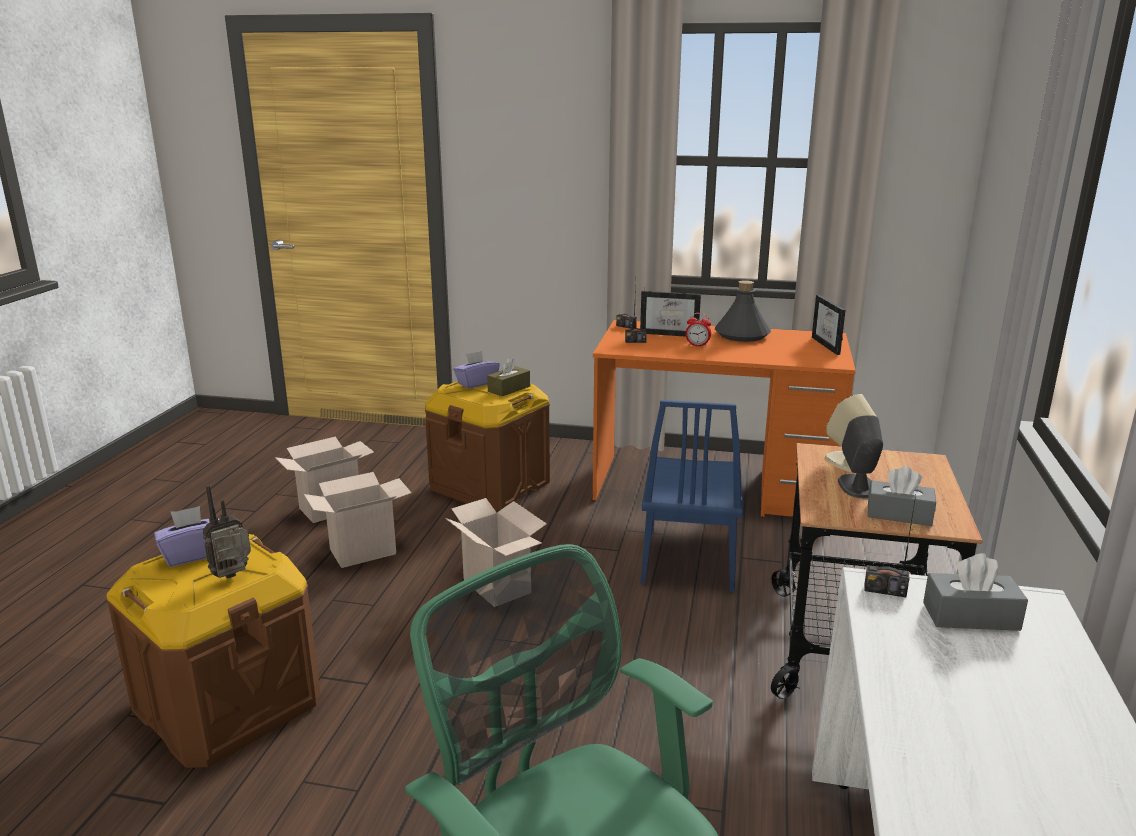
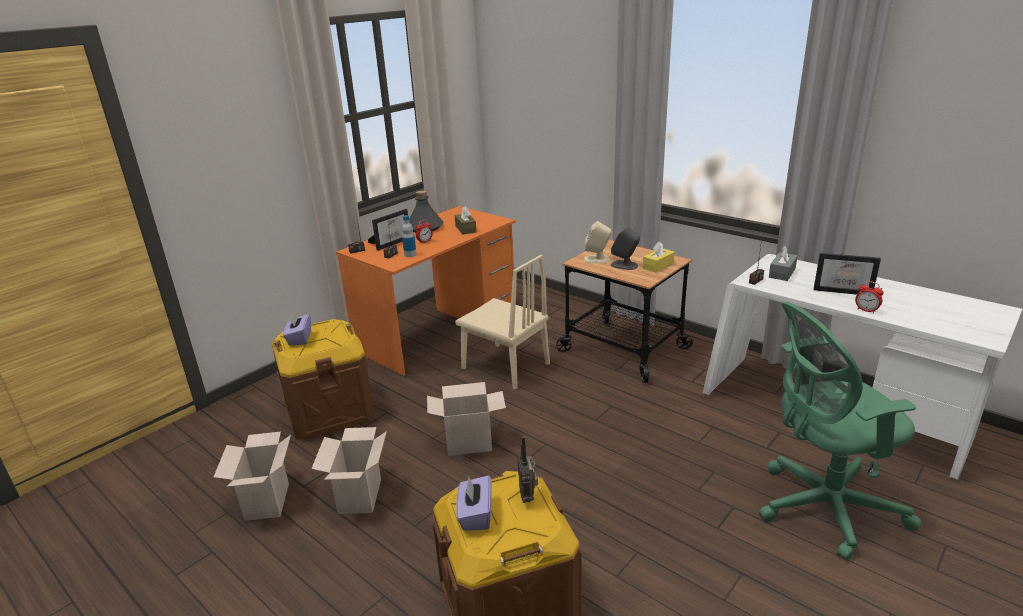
camera: 60 degrees left, 5 degrees up
brown tissue box [487,357,530,396] -> brown tissue box moved to [455,207,477,234]
blue chair [641,400,743,592] -> beige chair [455,255,550,390]
picture frame [812,295,845,355] -> picture frame moved to [814,253,881,295]
grey tissue box [867,466,936,526] -> yellow tissue box [643,242,675,273]
none -> bottle [402,215,417,257]
none -> alarm clock [855,281,883,313]

